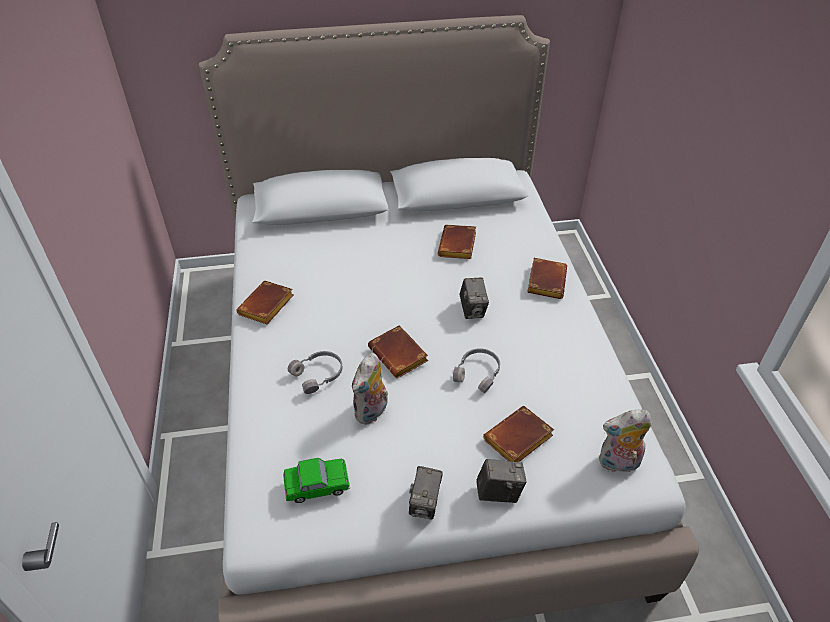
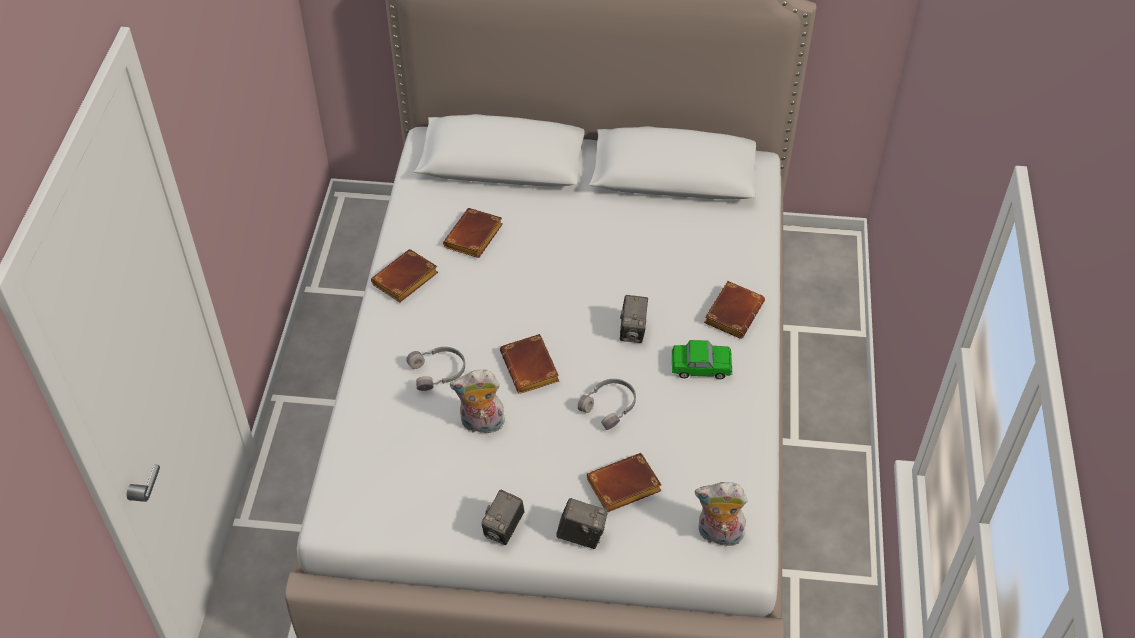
camera: 15 degrees right, 5 degrees up
toy car [283,458,350,503] -> toy car moved to [672,340,733,379]
plush toy [352,353,388,425] -> plush toy turned 45 degrees clockwise [450,370,505,434]
brown book [438,225,476,259] -> brown book moved to [443,208,503,258]

